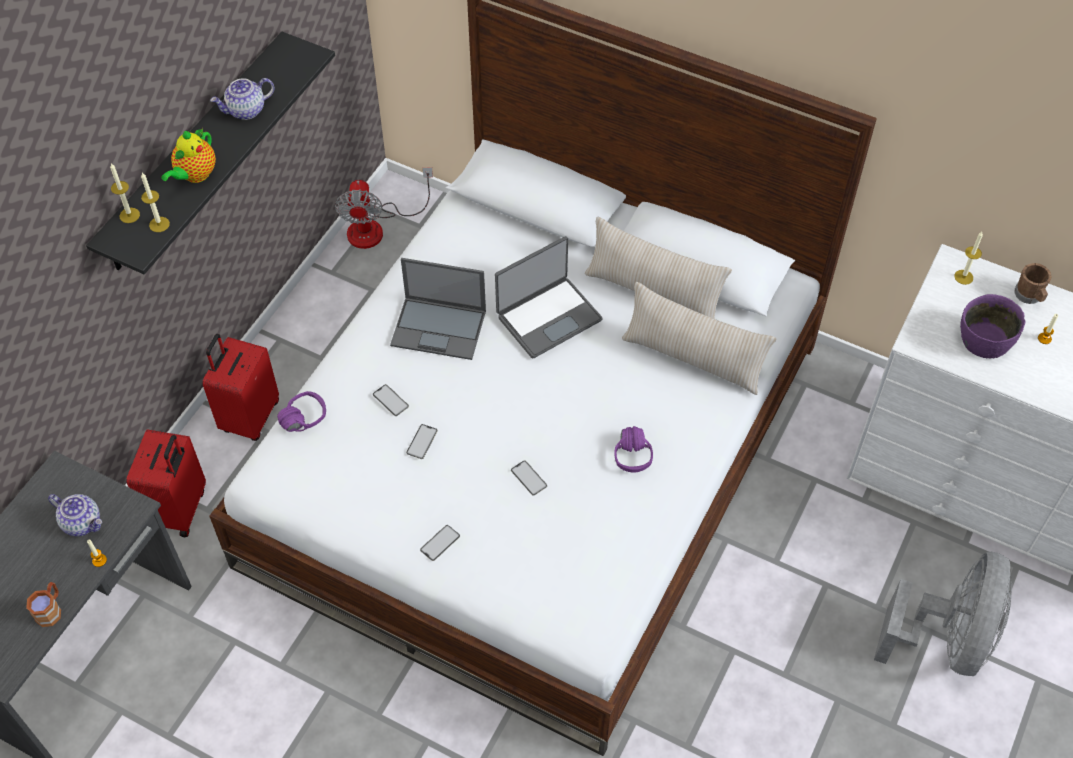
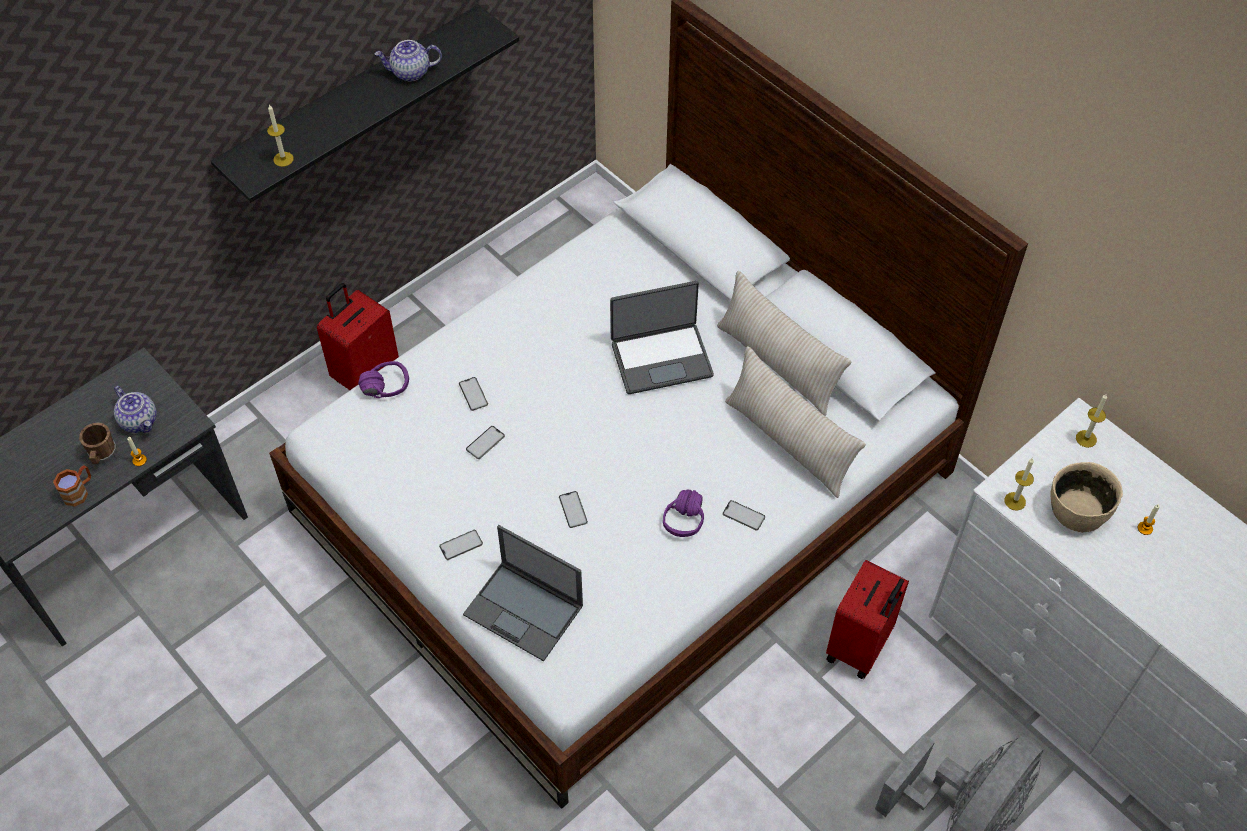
camera: 20 degrees right, 0 degrees up
candle [110,164,140,223] -> candle moved to [1005,458,1034,511]
red suitcase [126,430,206,537] -> red suitcase moved to [826,560,909,679]
teapot [161,128,216,183] -> none
fan [335,167,433,249] -> none
laptop [390,258,486,360] -> laptop moved to [463,525,583,661]
purple bowl [960,294,1025,359] -> beige bowl [1050,462,1123,533]
brown mug [1014,263,1052,304] -> brown mug moved to [79,423,118,465]
none -> phone [723,500,765,531]

